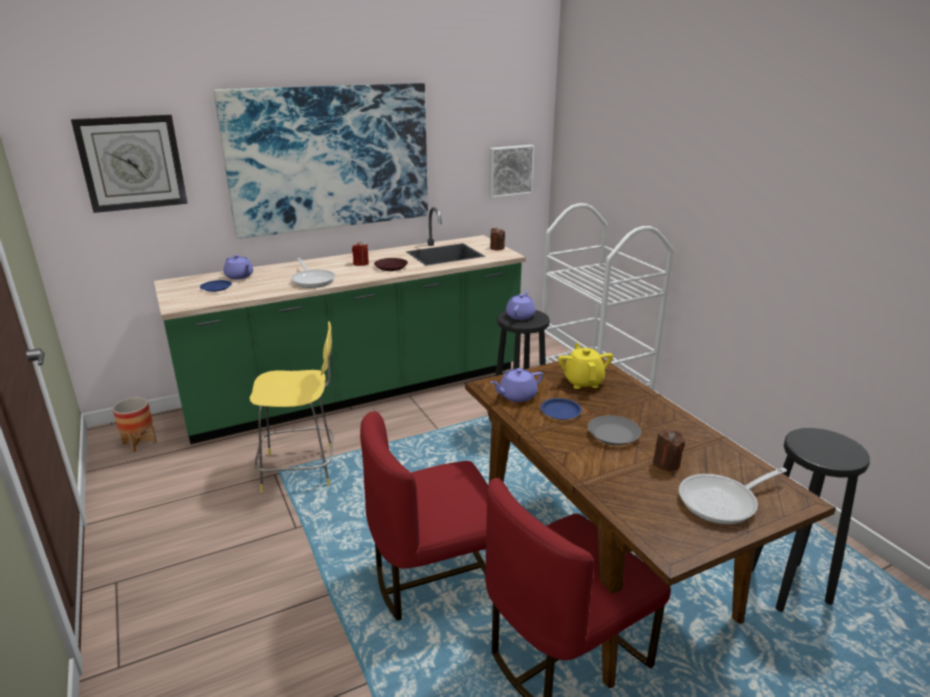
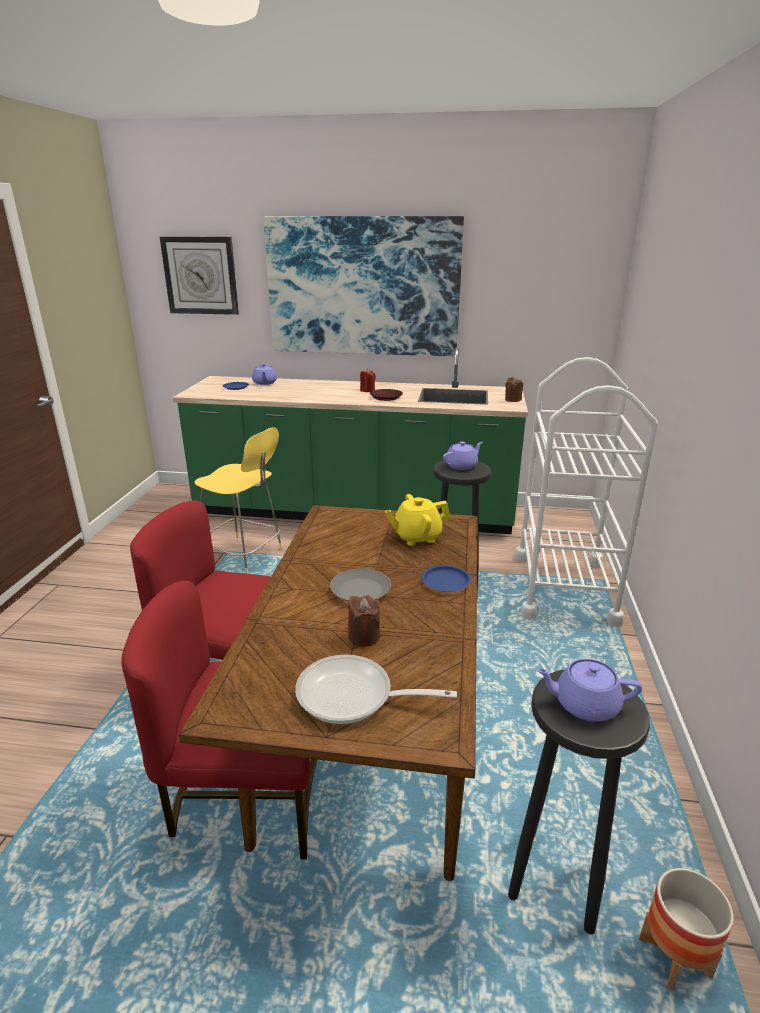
camera: 35 degrees right, 0 degrees up
planter [113,397,157,452] -> planter moved to [639,868,734,991]
frying pan [291,258,336,288] -> none
picture [489,145,534,198] -> none
purple teapot [490,368,543,402] -> purple teapot moved to [536,659,642,722]
blue plate [540,398,582,420] -> blue plate moved to [422,565,471,592]
yellow teapot [558,343,613,389] -> yellow teapot turned 135 degrees counterclockwise [385,494,451,546]

